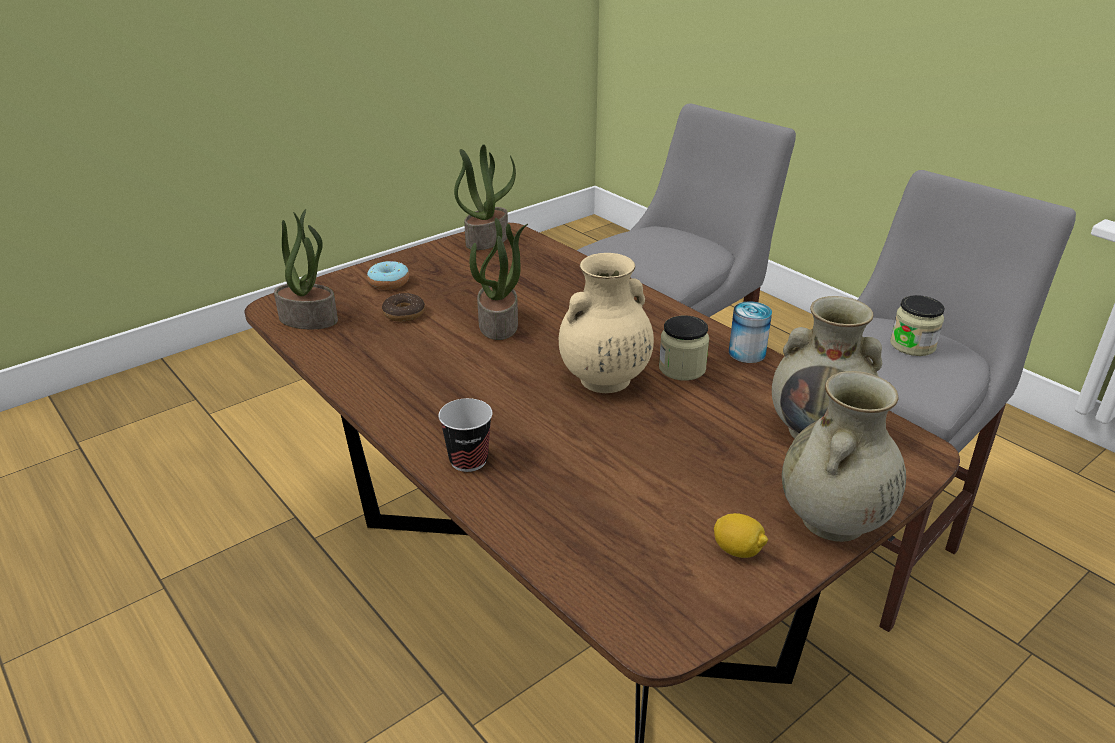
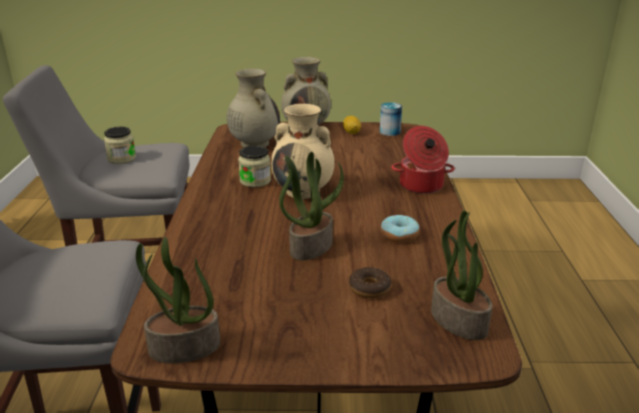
camera: 140 degrees left, 5 degrees down
donut [367,261,409,290] -> donut moved to [381,215,419,242]
cup [438,398,492,472] -> cooking pot [391,126,455,194]
can [729,301,772,363] -> can moved to [380,102,402,136]

